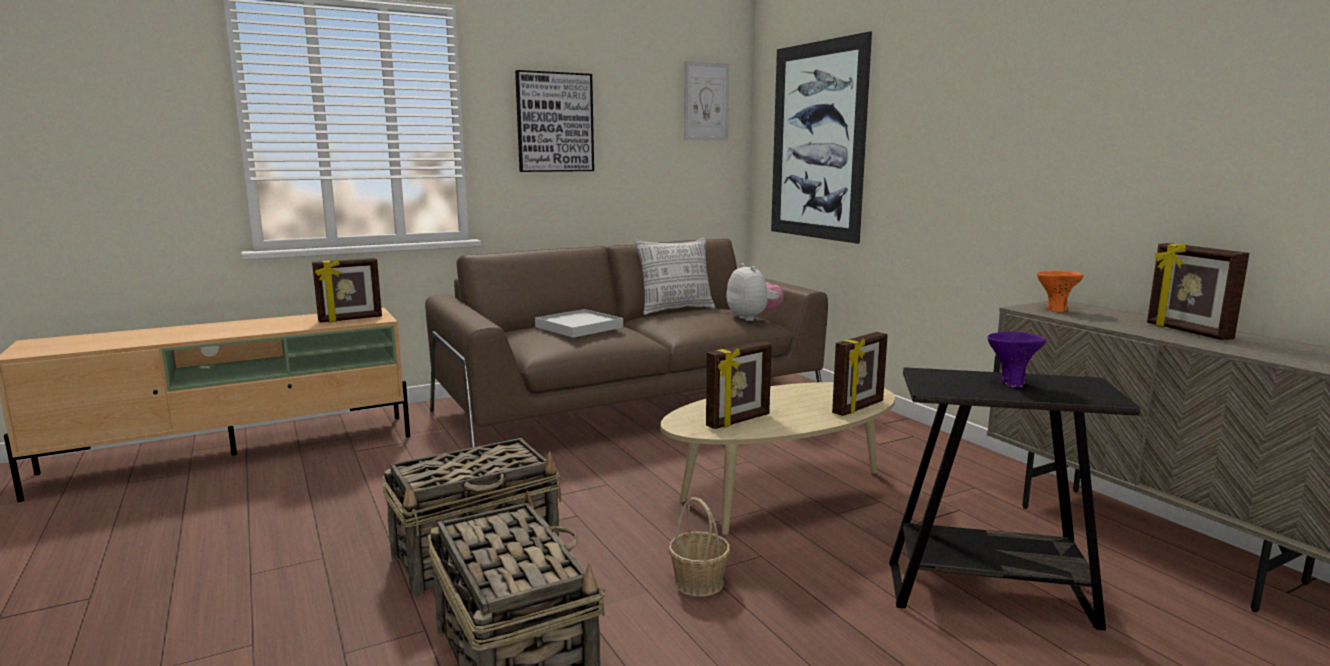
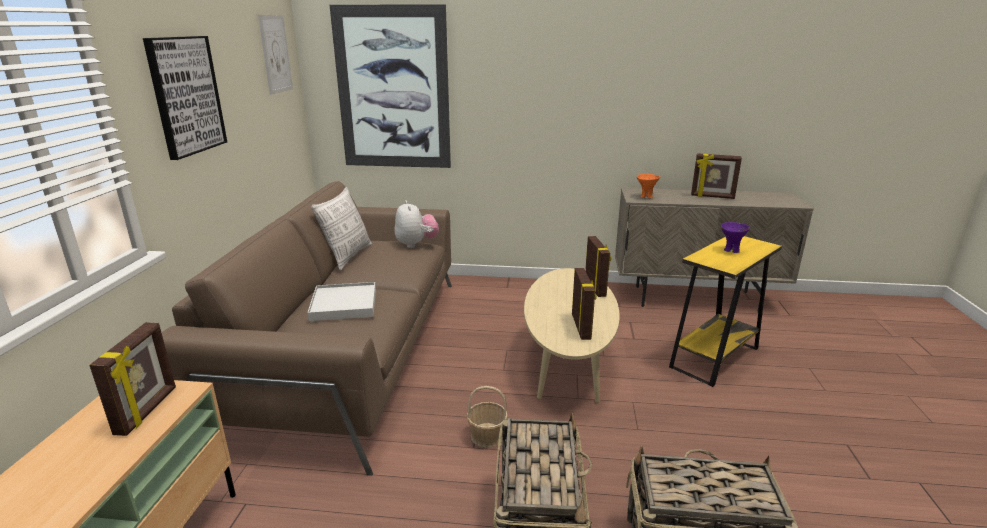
camera: 55 degrees left, 10 degrees up
basket [668,497,730,597] -> basket moved to [466,386,508,448]
plush toy [726,263,783,321] -> plush toy turned 60 degrees clockwise [395,200,439,248]
black side table [889,367,1141,630] -> yellow side table [669,236,782,387]

